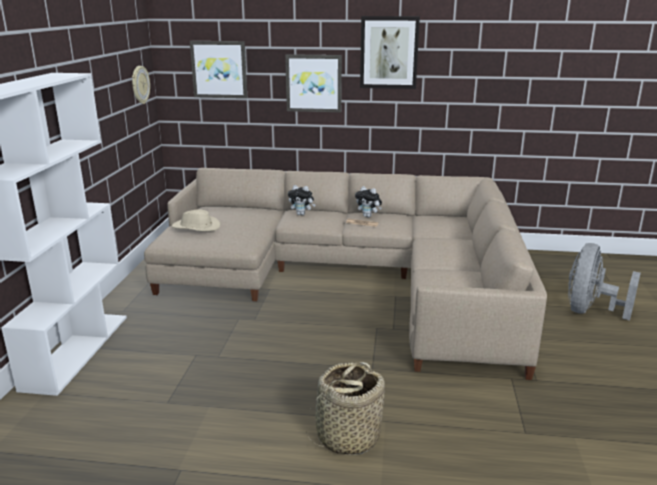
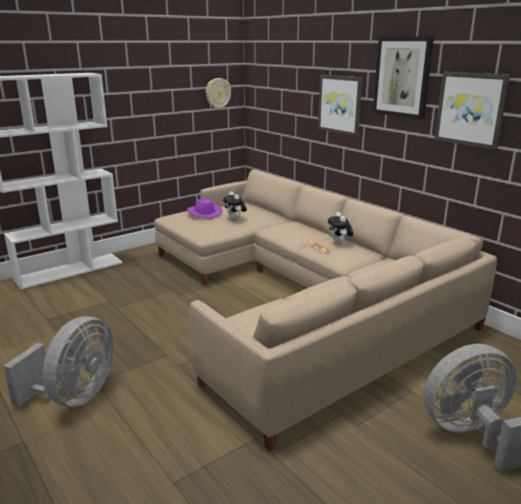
camera: 45 degrees right, 0 degrees up
beige hat [172,209,220,231] -> purple hat [187,198,223,218]
picture [190,41,247,98] -> picture moved to [434,71,510,150]
plush toy [288,185,316,215] -> plush toy moved to [223,191,247,221]
basket [306,362,385,455] -> grey fan [3,316,114,407]

